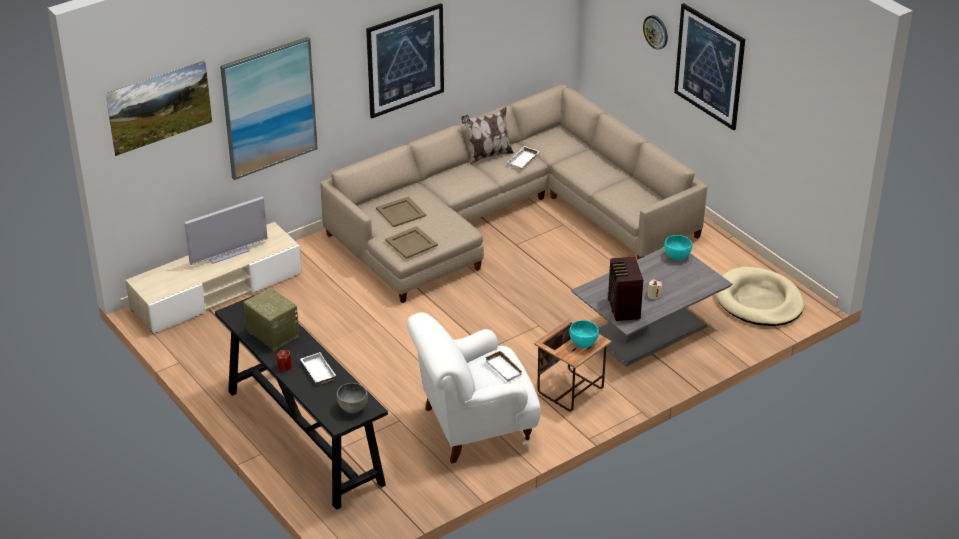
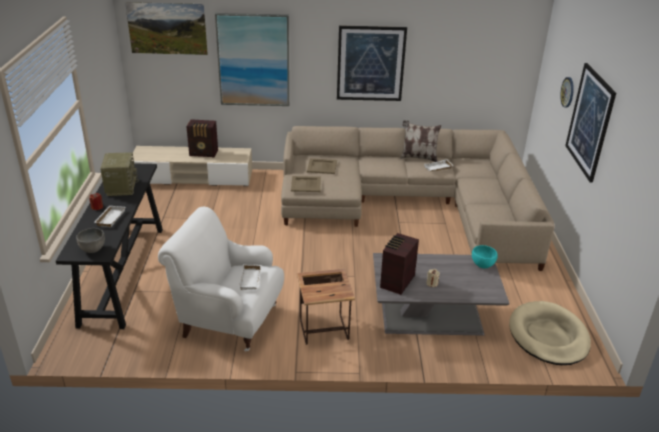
camera: 35 degrees right, 5 degrees down
television [184,196,268,265] -> radio [186,119,218,157]
turquoise bowl [569,320,599,348] -> none

